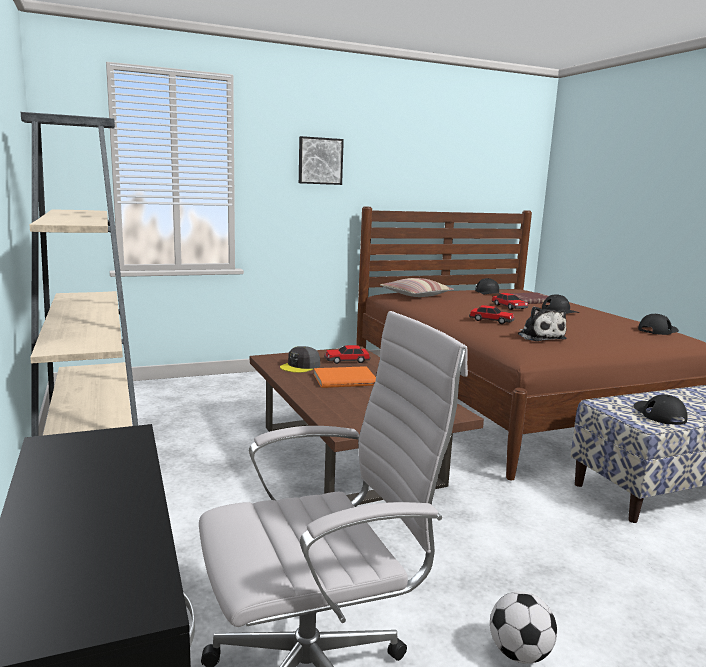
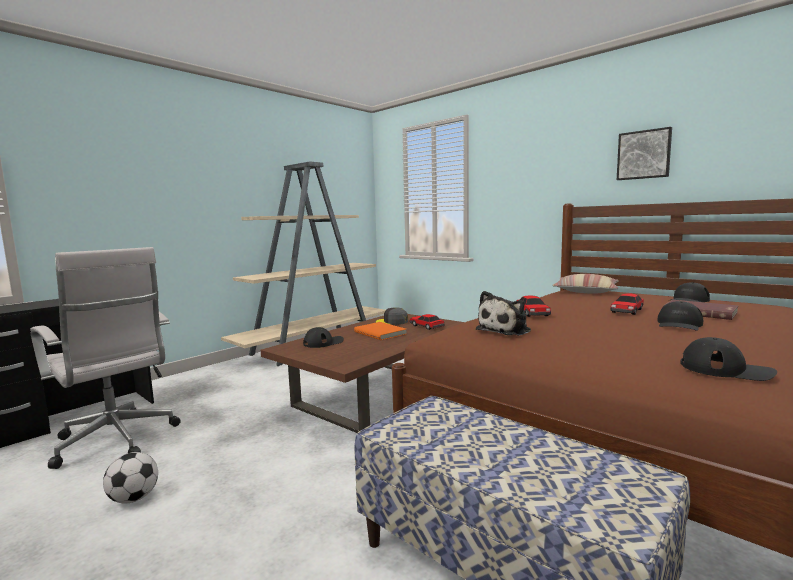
camera: 65 degrees right, 5 degrees down
picture [299,136,344,185] -> picture moved to [617,127,672,180]
black cap [633,394,688,425] -> black cap moved to [303,327,344,348]

